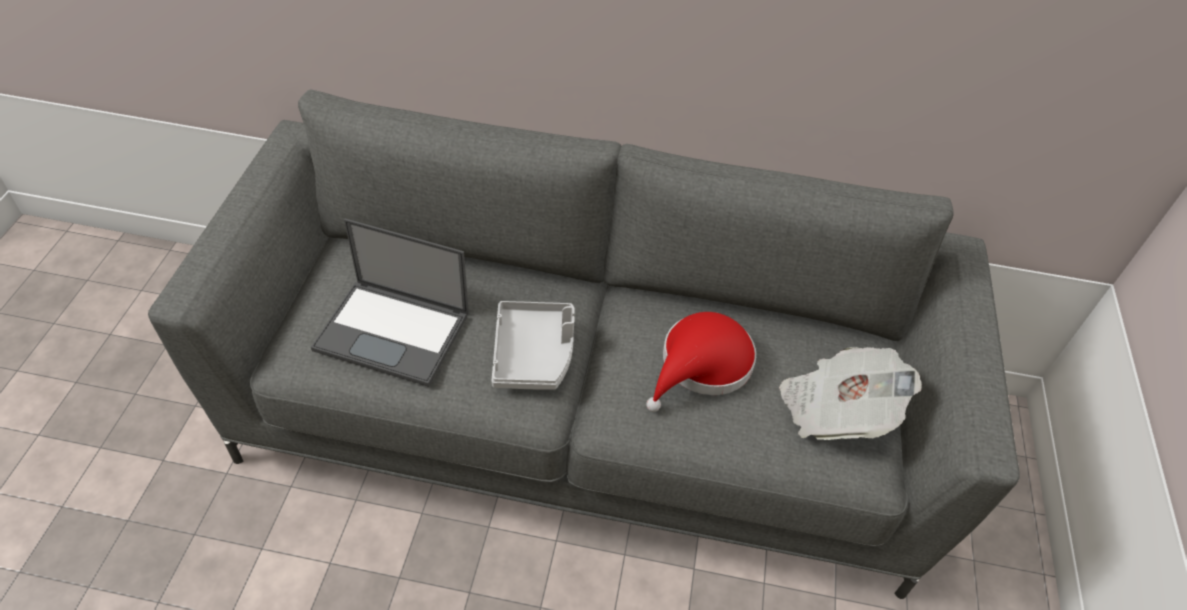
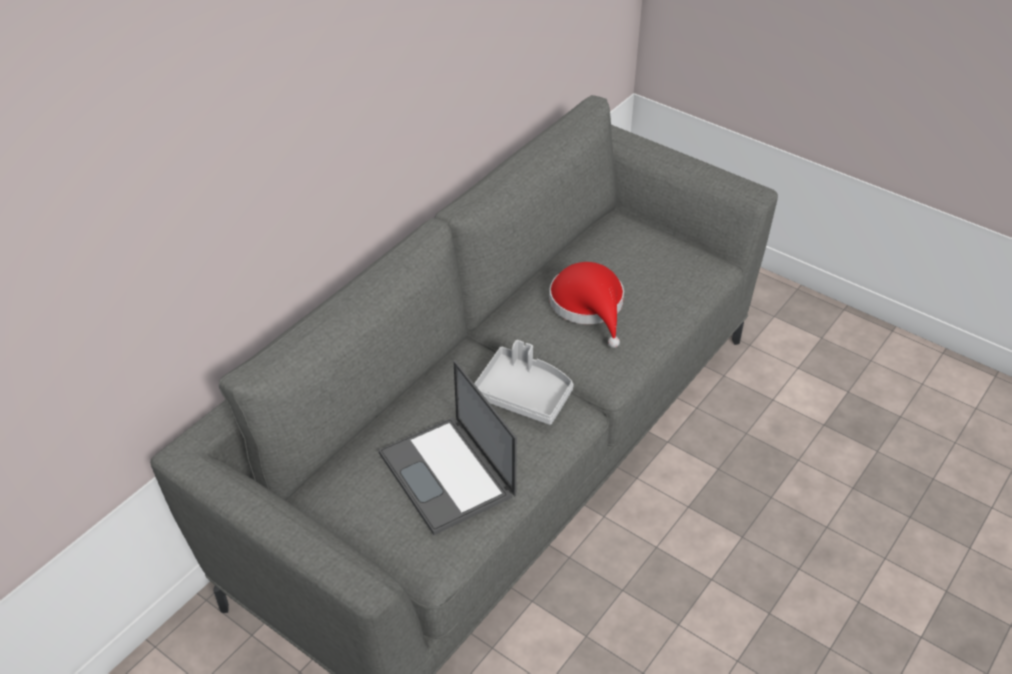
camera: 60 degrees left, 5 degrees down
laptop [311,218,469,387] -> laptop turned 105 degrees clockwise [379,360,517,535]
newspaper [779,347,922,440] -> none

